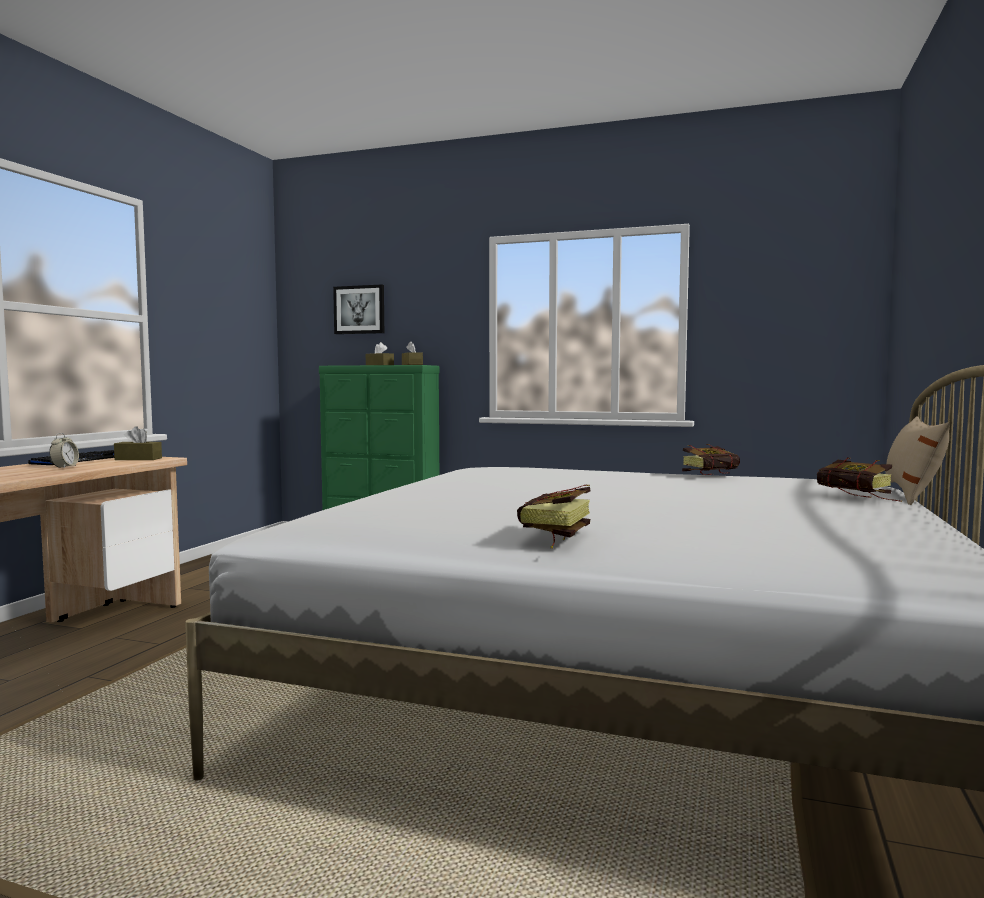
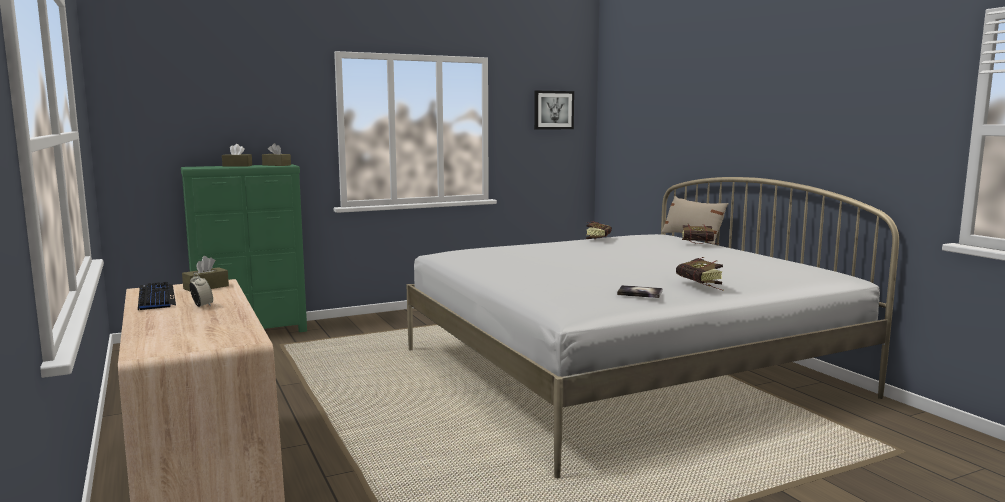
camera: 45 degrees left, 5 degrees up
picture [333,284,384,334] -> picture moved to [534,91,574,130]
none -> book [617,285,662,298]

